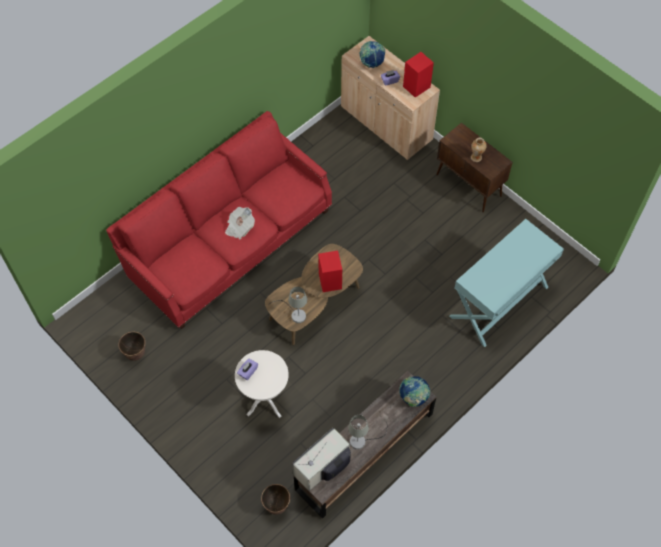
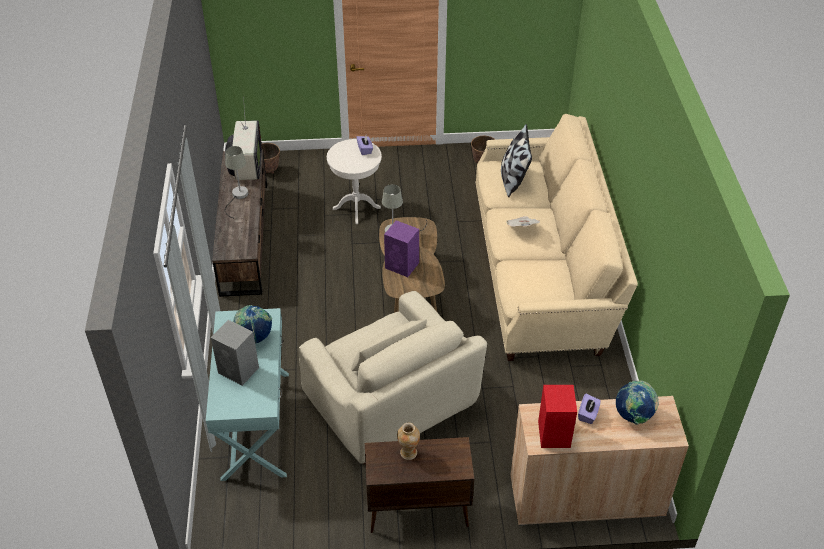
camera: 130 degrees right, 15 degrees down
red sofa [106,111,332,329] -> beige sofa [475,114,638,361]
red speaker [318,251,342,292] -> purple speaker [384,220,419,277]
globe [399,376,430,407] -> globe moved to [233,305,272,344]
none -> grey speaker [211,320,259,386]
none -> beige armchair [298,291,487,464]
none -> pillow [501,124,532,197]

